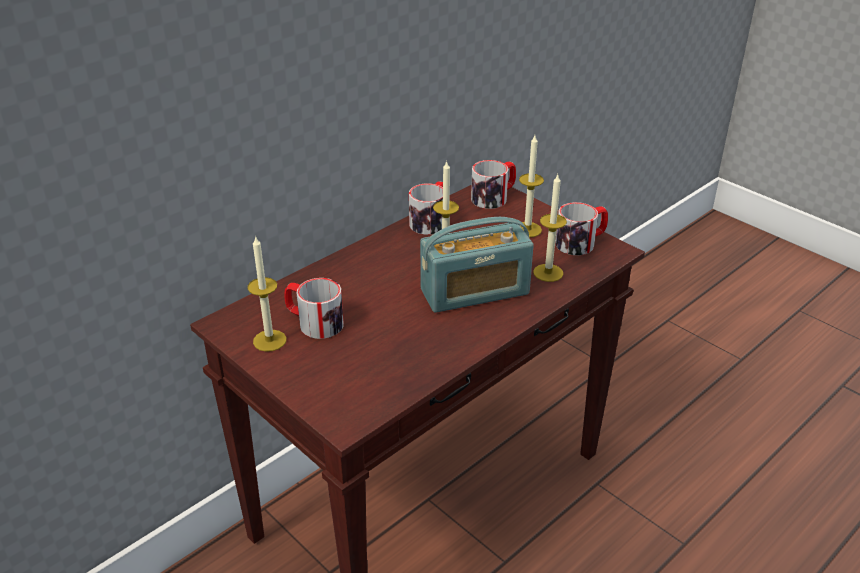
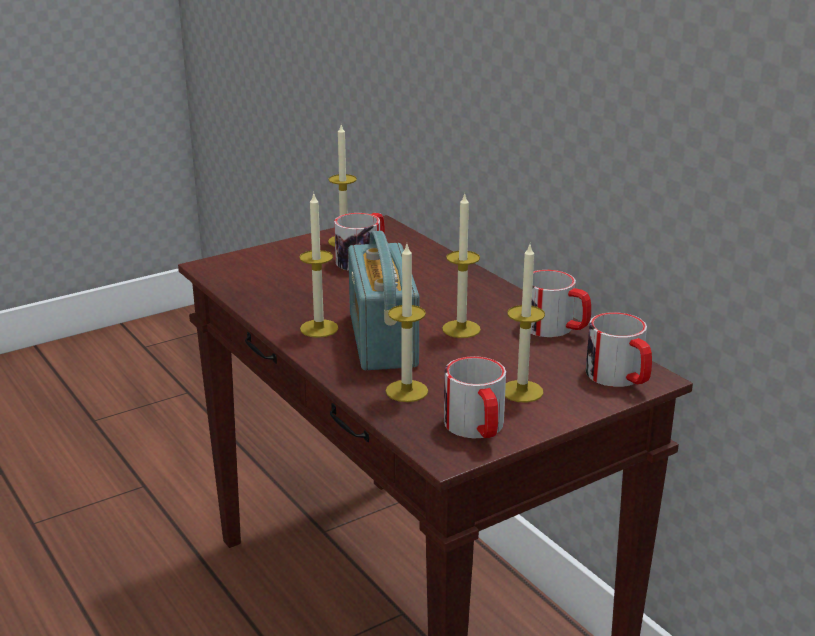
camera: 100 degrees right, 10 degrees down
none -> candle [299,192,338,338]

